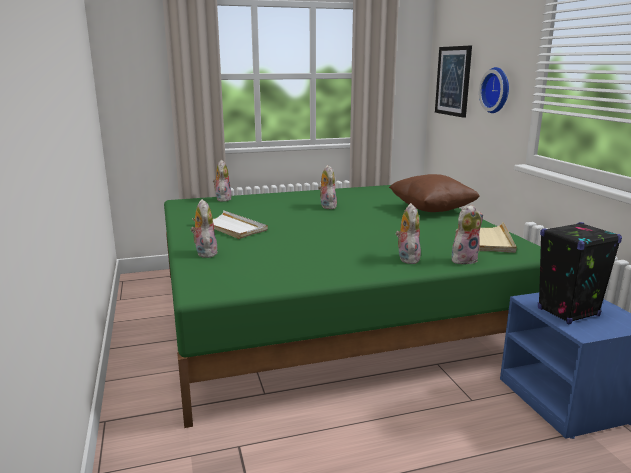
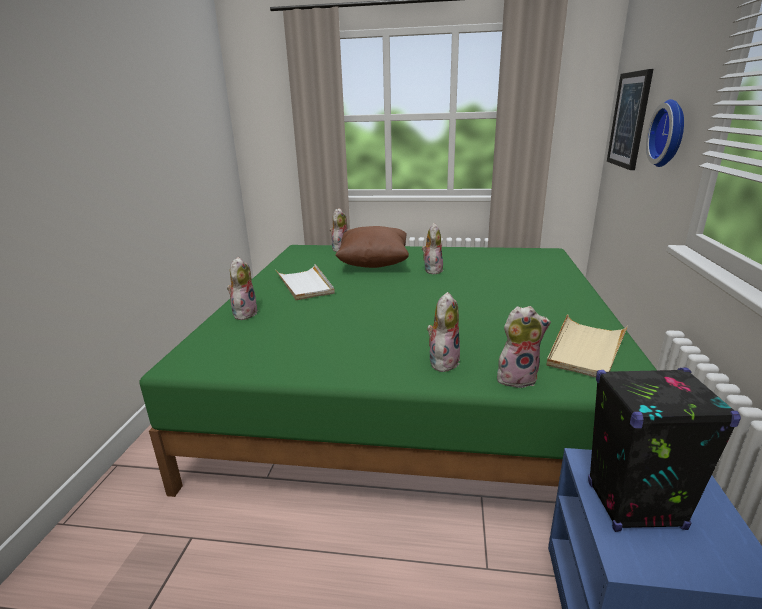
camera: 25 degrees right, 5 degrees up
brown pillow [389,174,480,212] -> brown pillow moved to [335,226,409,268]

